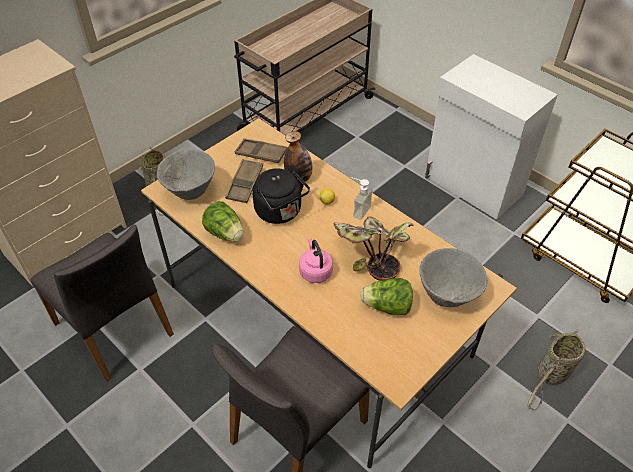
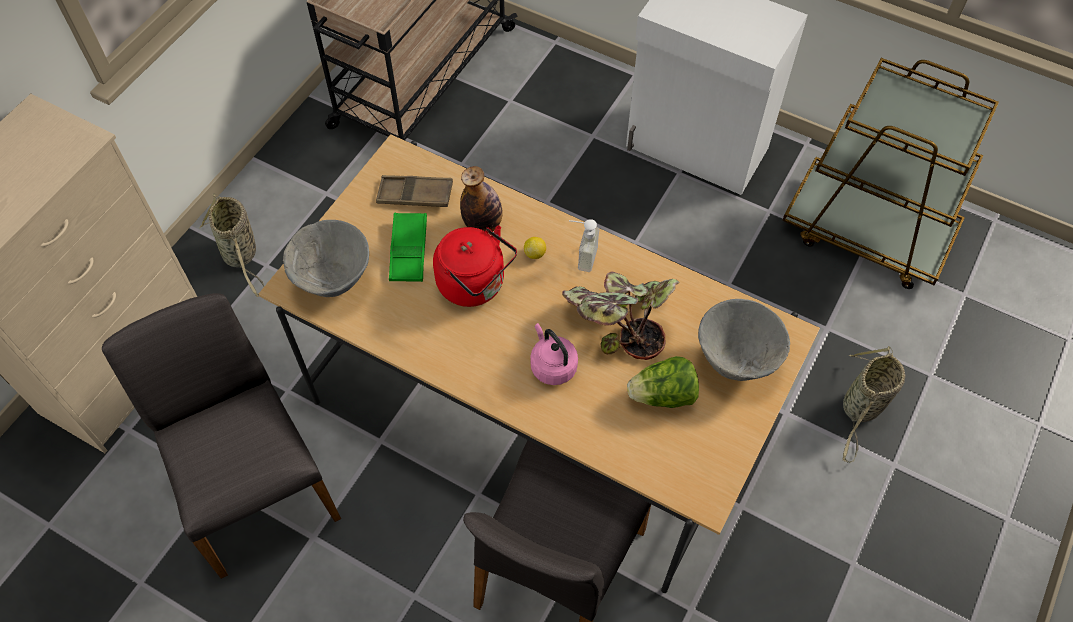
camera: 15 degrees left, 10 degrees up
grey chair [30,224,174,382] -> grey chair turned 150 degrees counterclockwise [102,293,341,579]
lettuce [202,201,244,242] -> none
brown tray [225,159,263,203] -> green tray [389,213,427,282]
black kettle [252,169,310,224] -> red kettle [433,226,517,307]

